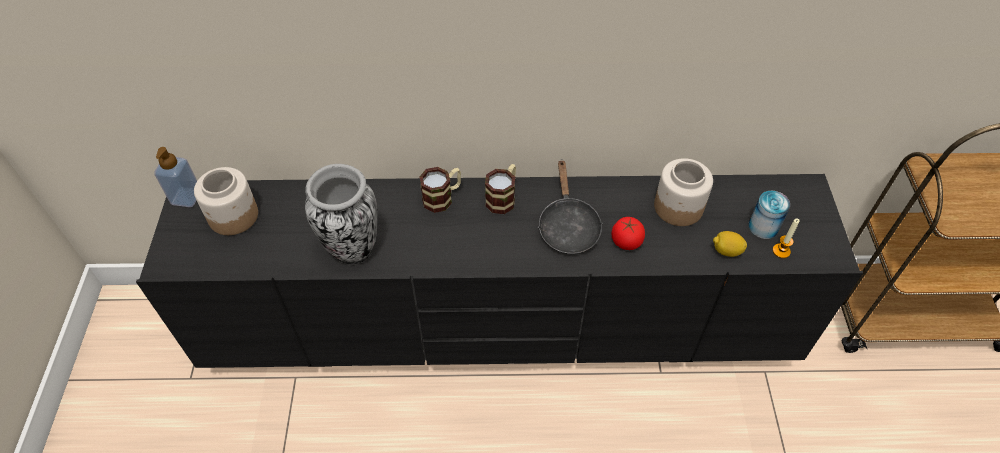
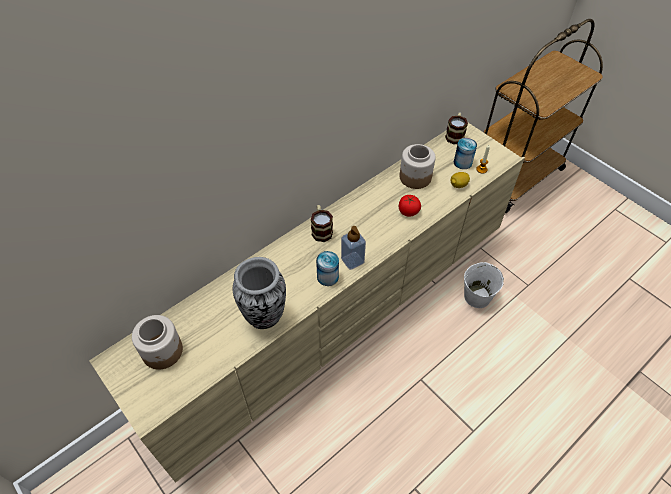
camera: 40 degrees left, 0 degrees up
black cabinet [136,174,863,368] -> beige cabinet [89,123,525,483]
soap dispenser [154,147,197,207] -> soap dispenser moved to [341,226,366,270]
mug [419,167,461,213] -> mug moved to [445,113,468,145]
black frying pan [538,159,603,254] -> none
none -> can [316,251,339,286]
none -> white bucket [464,262,504,308]

